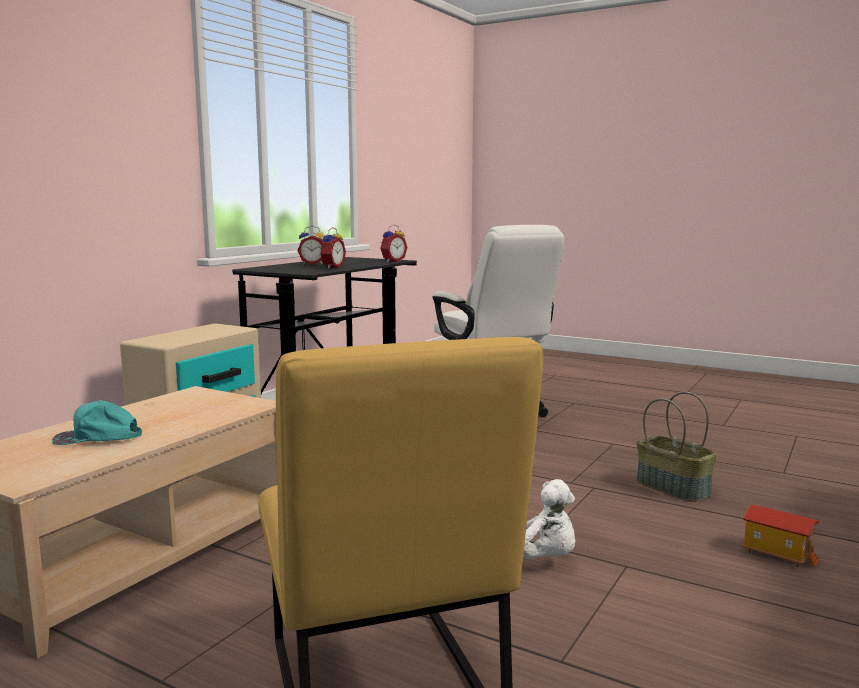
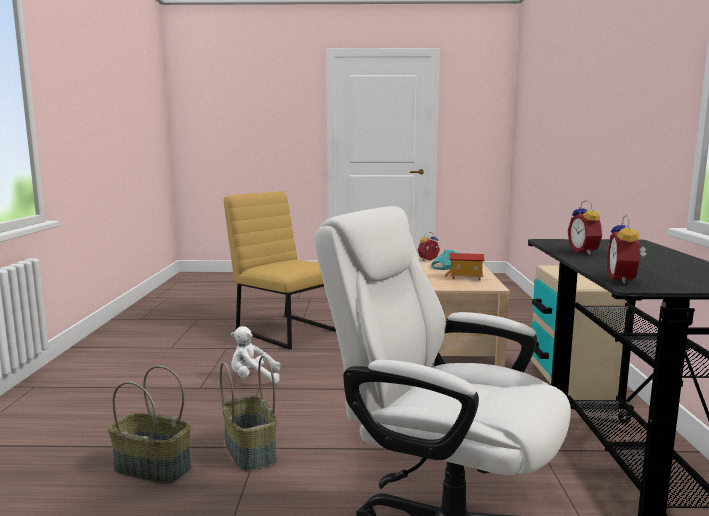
camera: 150 degrees right, 0 degrees up
alarm clock [297,226,325,265] -> alarm clock moved to [418,232,440,261]
toy house [741,505,820,567] -> toy house moved to [445,253,484,280]
none -> basket [220,356,277,471]

